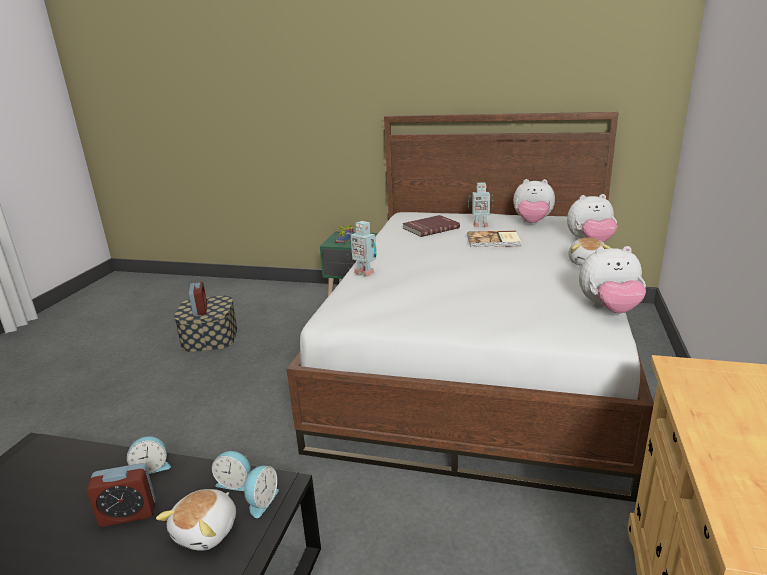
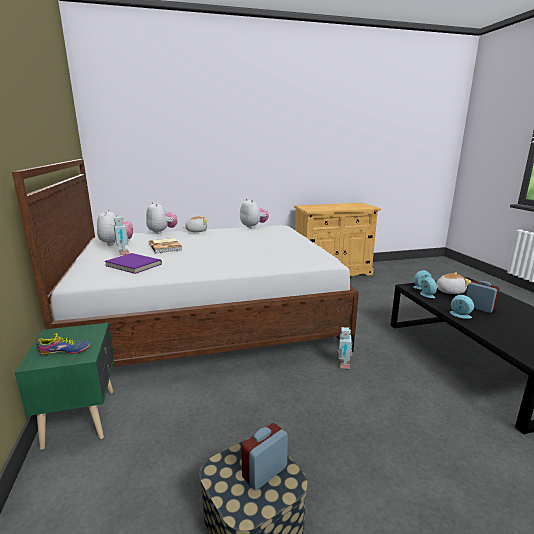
camera: 120 degrees left, 5 degrees down
toy robot [351,221,377,277] -> toy robot moved to [336,327,352,369]
red book [402,215,460,237] -> purple book [105,253,162,274]

